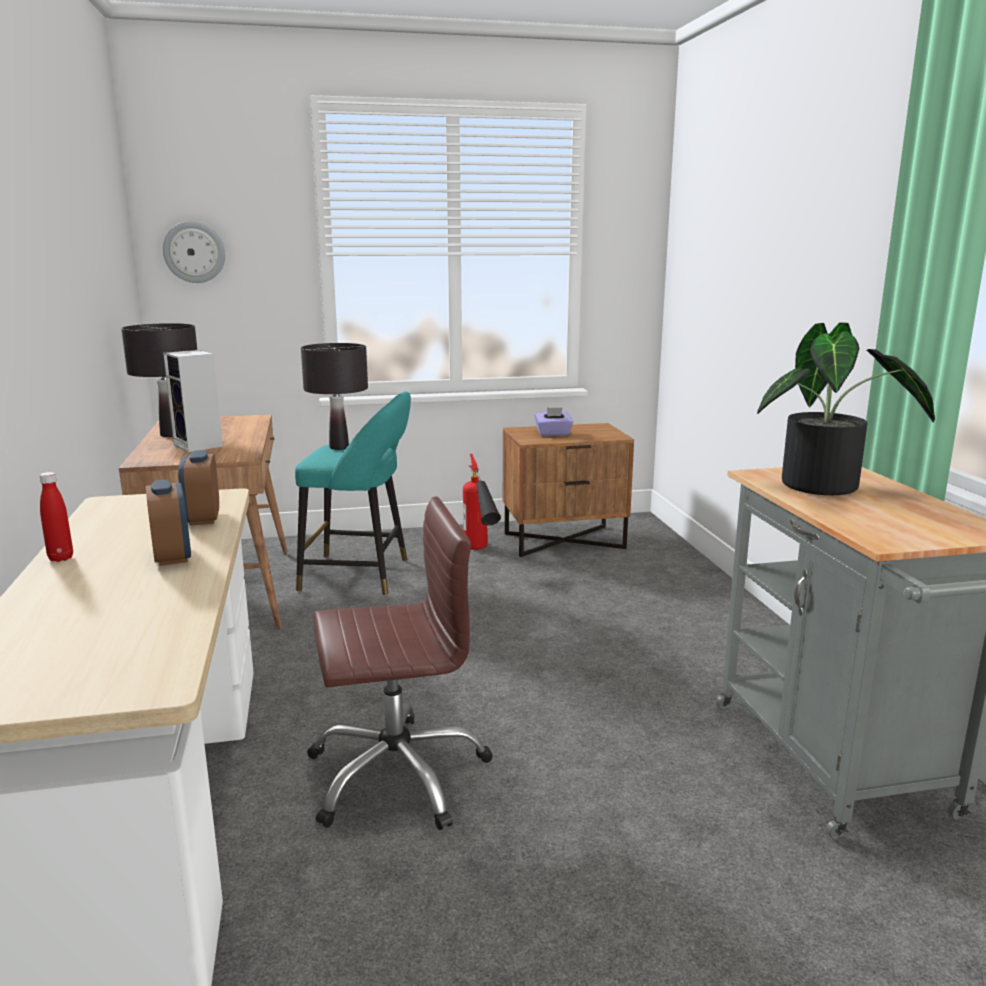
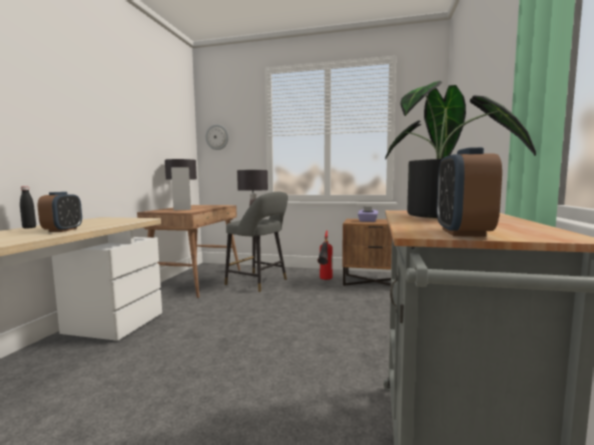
camera: 25 degrees right, 10 degrees down
red bottle [39,472,73,562] -> black bottle [20,186,36,229]
alarm clock [178,450,219,526] -> alarm clock moved to [437,147,502,237]
turquoise stool [295,391,411,596] -> grey stool [224,192,288,292]
brown office chair [307,496,493,830] -> none

